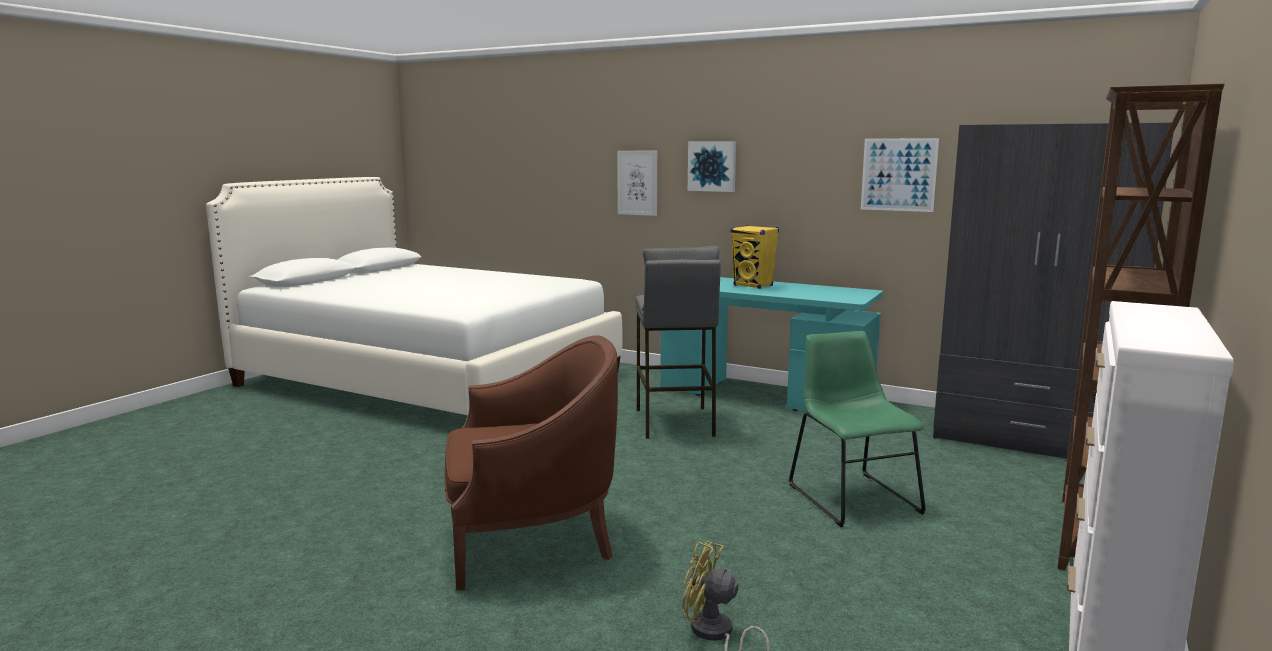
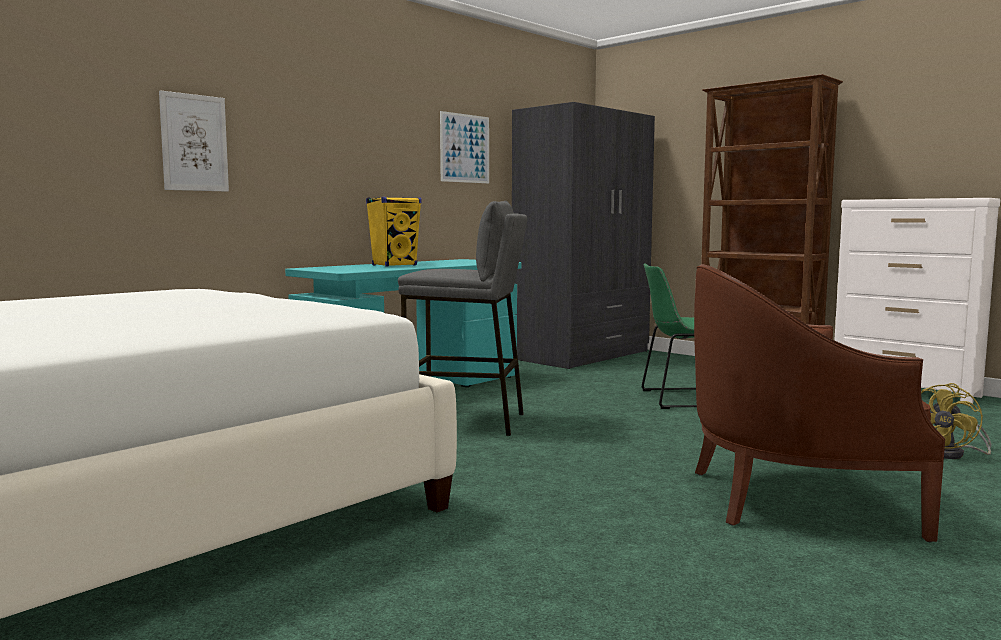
camera: 75 degrees left, 5 degrees down
brown armchair [444,335,618,590] -> brown armchair turned 90 degrees counterclockwise [694,264,945,543]
picture [688,141,736,192] -> none

